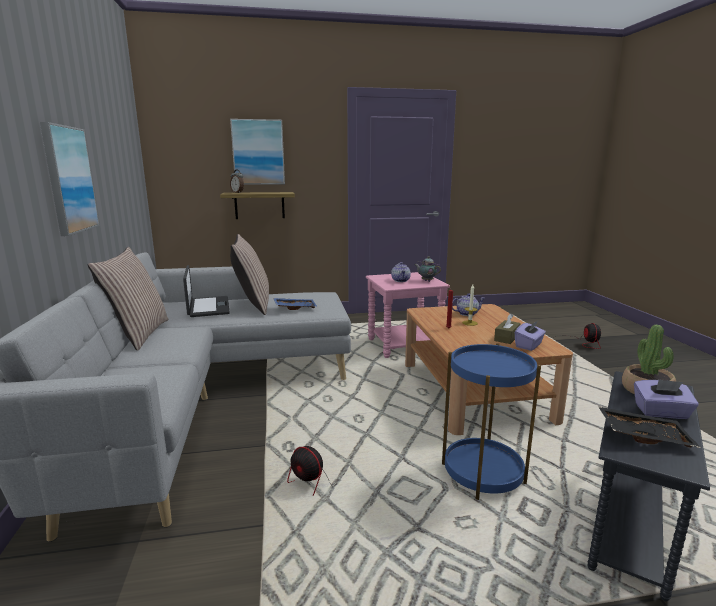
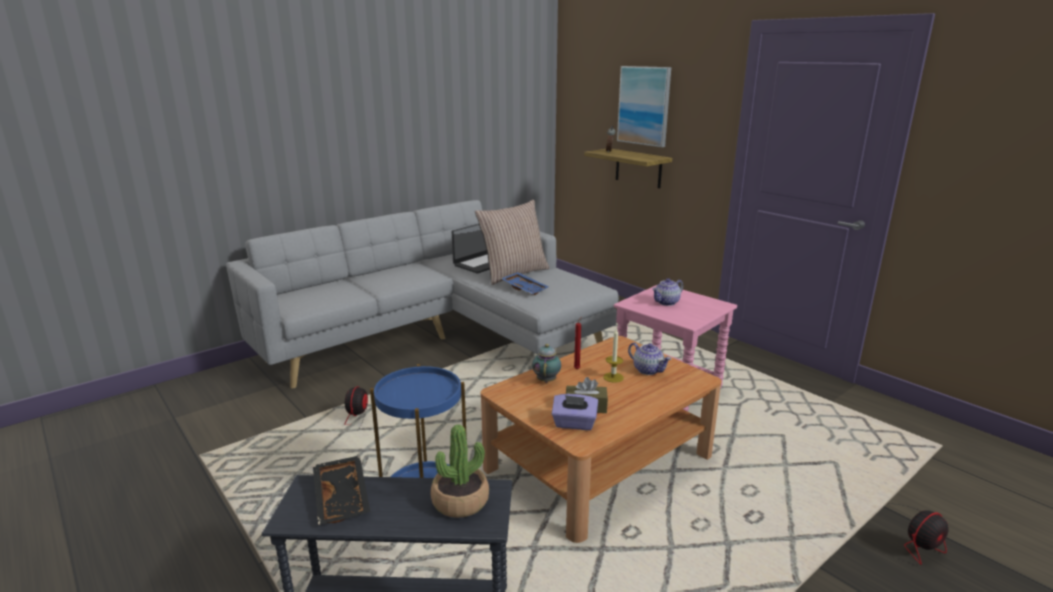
camera: 60 degrees right, 5 degrees up
picture [40,122,100,236] -> none
pillow [88,247,169,351] -> none
teapot [414,256,441,282] -> teapot moved to [532,344,561,383]
purple tissue box [634,379,699,419] -> none

